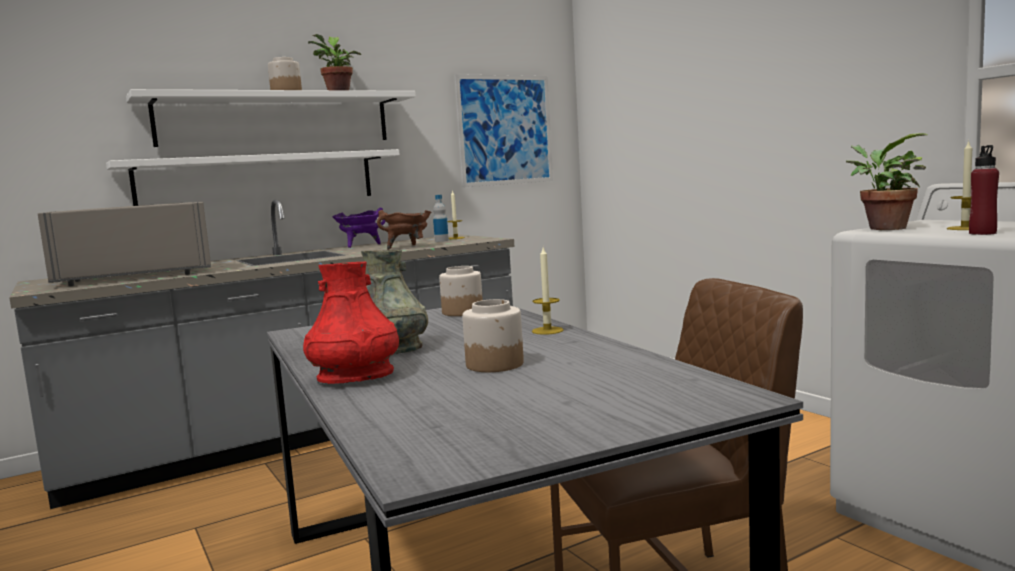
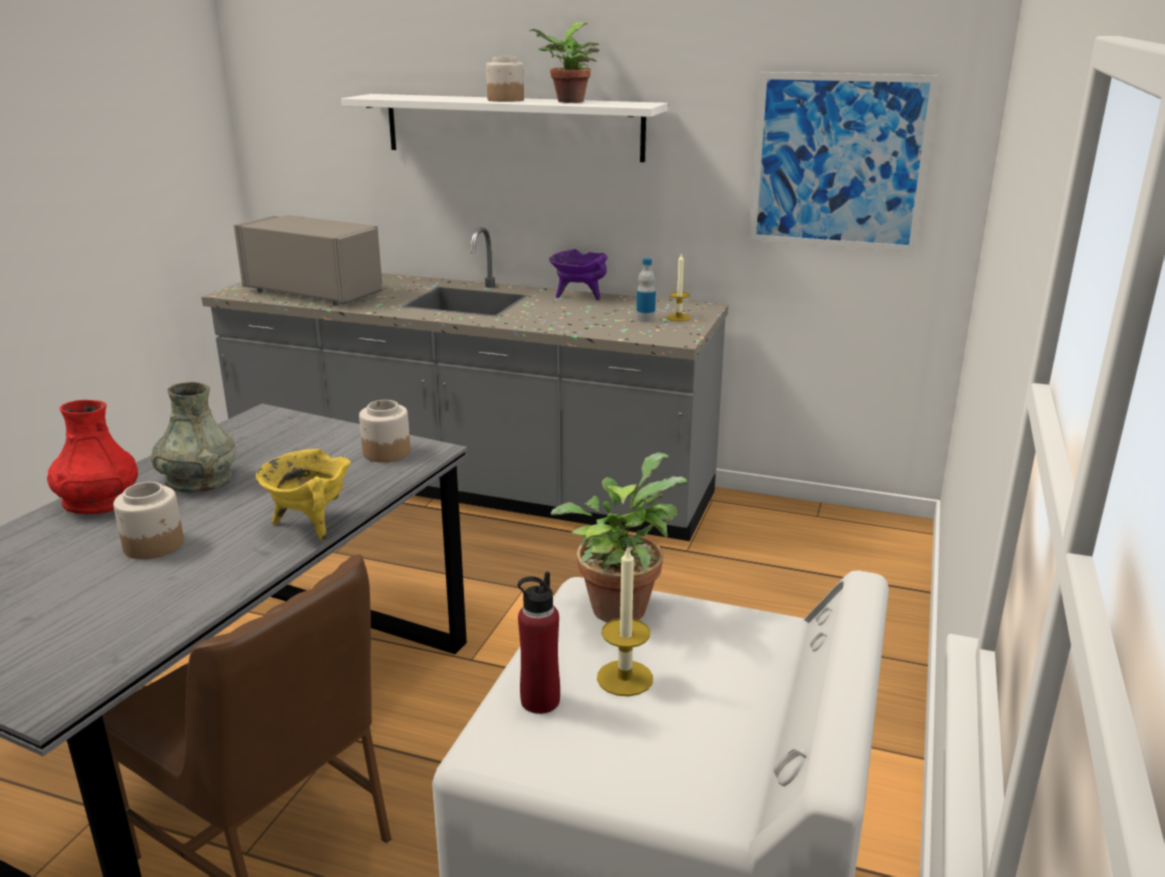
camera: 50 degrees right, 15 degrees up
white shelf [106,149,400,206] -> none
brown cooking pot [377,210,431,250] -> none
candle [532,247,564,335] -> yellow cooking pot [256,449,351,541]

